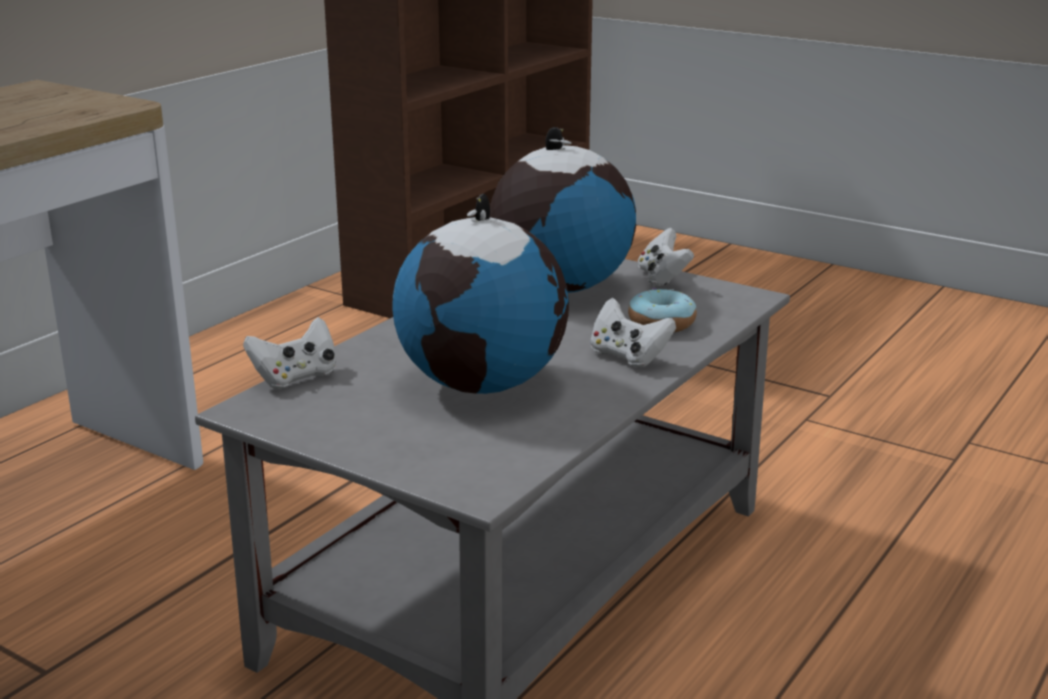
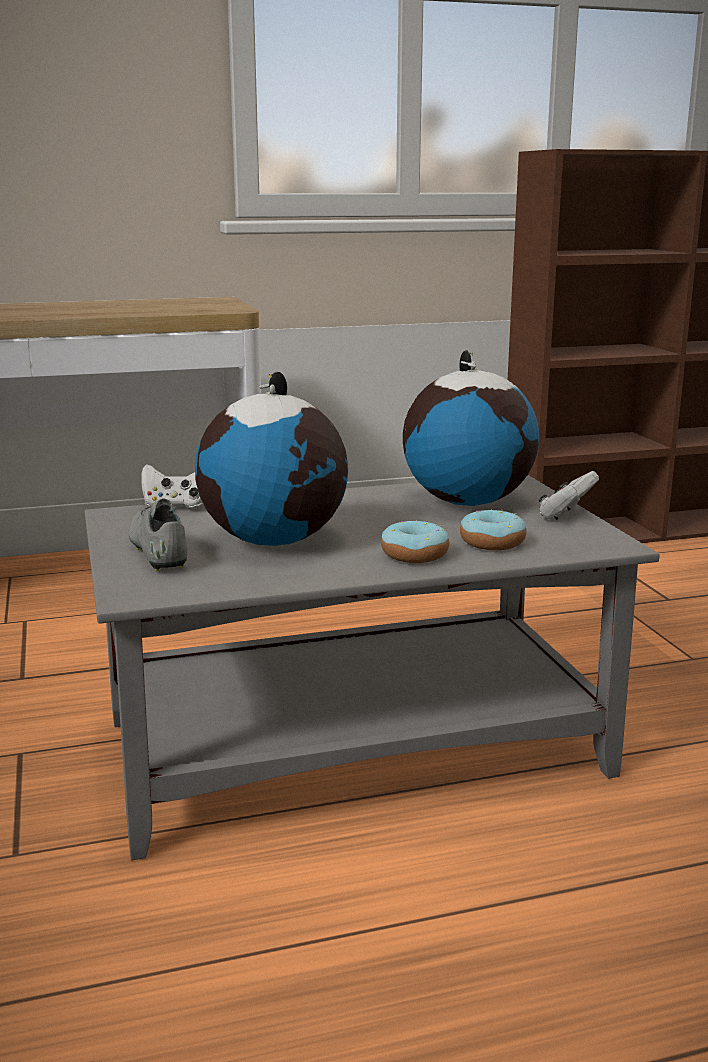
camera: 40 degrees right, 5 degrees down
white game controller [590,298,676,368] -> donut [381,520,449,563]
none -> grey shoe [128,499,187,571]

